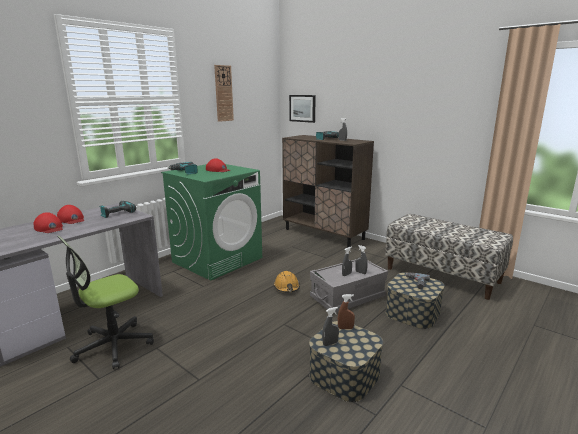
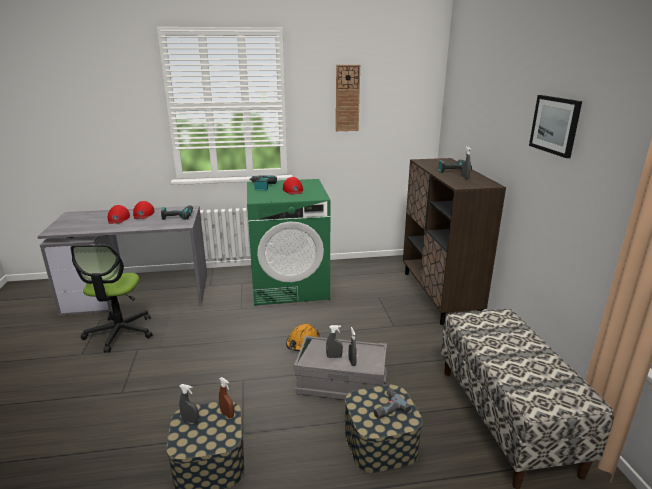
camera: 40 degrees right, 5 degrees up
office chair [58,235,154,369] -> office chair turned 90 degrees counterclockwise [70,245,153,352]
picture [289,95,316,123] -> picture moved to [529,95,582,158]

